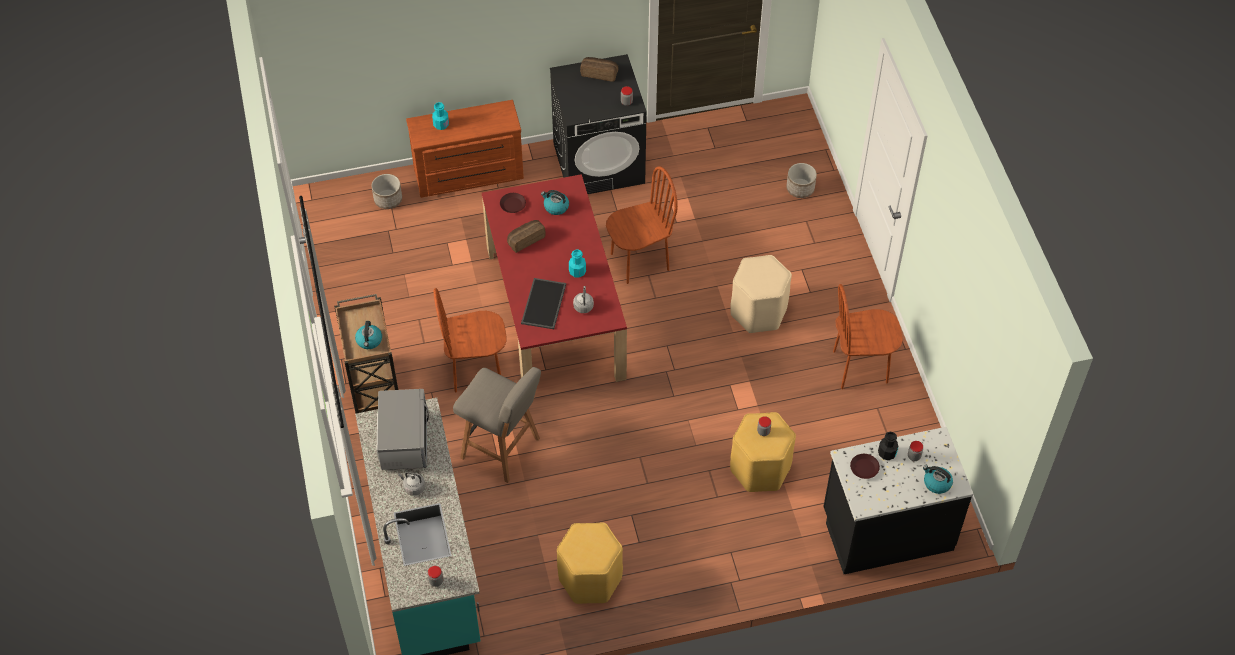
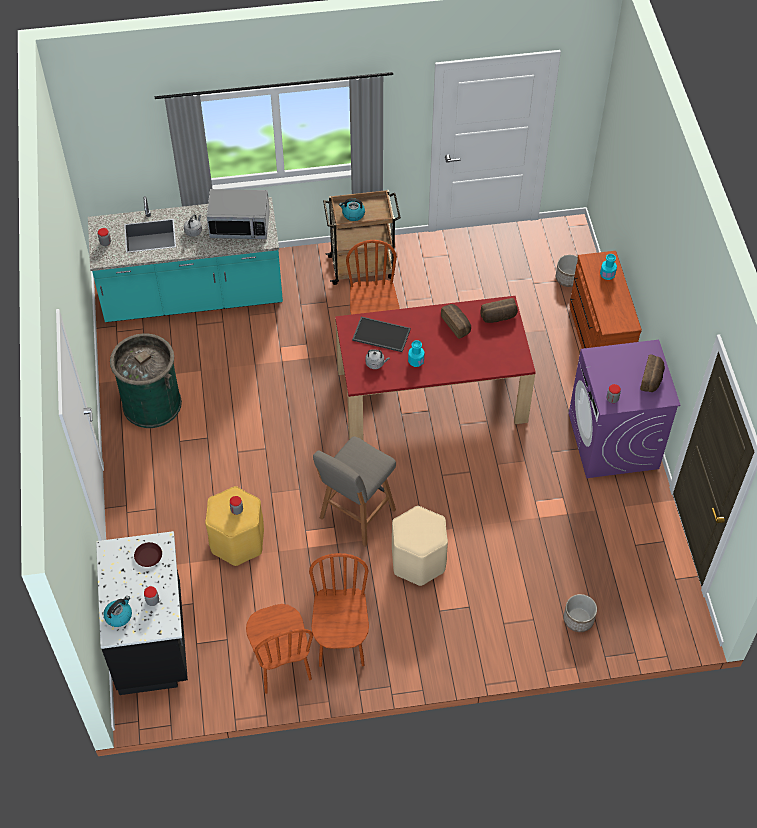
camera: 95 degrees right, 0 degrees up
grey stool [453,367,541,483] -> grey stool moved to [313,436,396,547]
brown plate [500,193,526,213] -> bread [480,298,518,323]
kettle [541,190,569,215] -> none
black washing machine [550,54,647,194] -> purple washing machine [569,340,681,478]
yellow stool [557,522,623,604] -> green trash can [110,334,182,428]
brown chair [606,166,678,284] -> brown chair moved to [246,604,313,694]
black bottle [878,432,898,460] -> none

